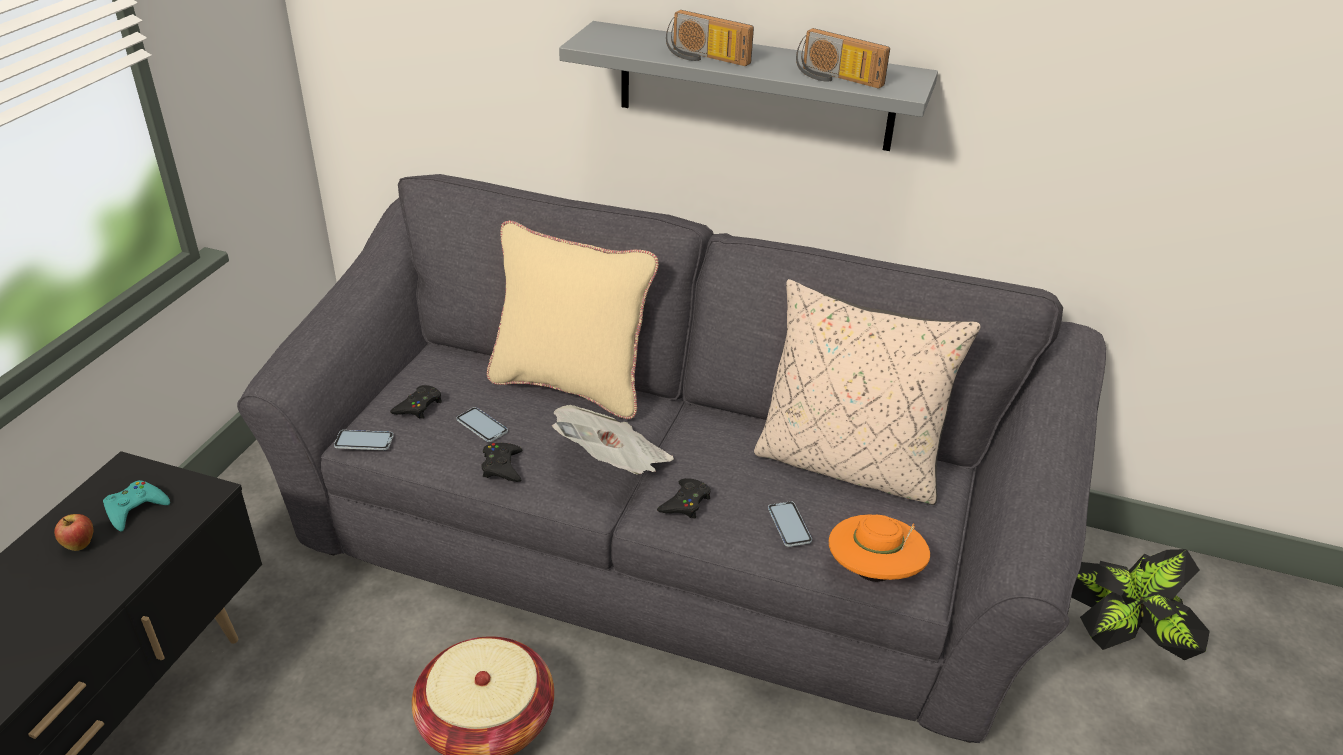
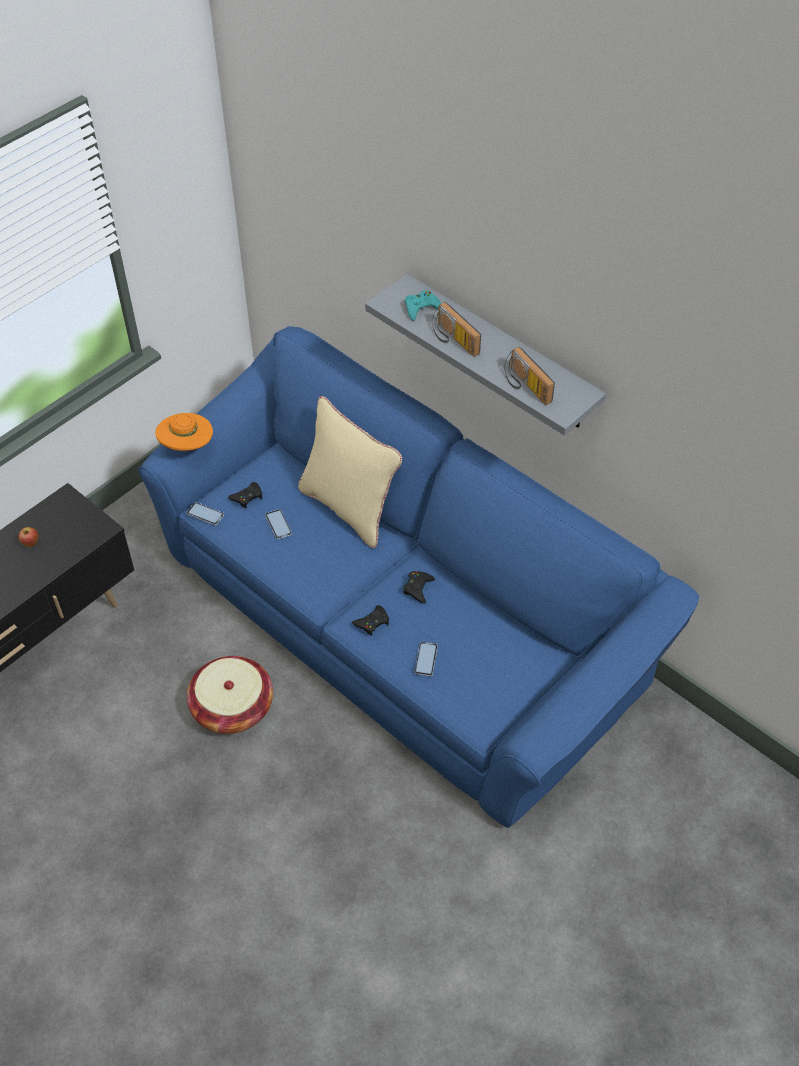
camera: 25 degrees right, 15 degrees up
turquoise game controller [103,480,170,532] -> turquoise game controller moved to [405,290,441,321]
grey sofa [237,174,1106,743] -> blue sofa [138,326,699,828]
black game controller [482,443,522,482] -> black game controller moved to [403,571,435,604]
newspaper [552,405,674,475] -> none
beige pillow [754,279,981,505] -> none
orange hat [829,515,930,582] -> orange hat moved to [155,413,213,451]
potted plant [1071,549,1210,660] -> none

